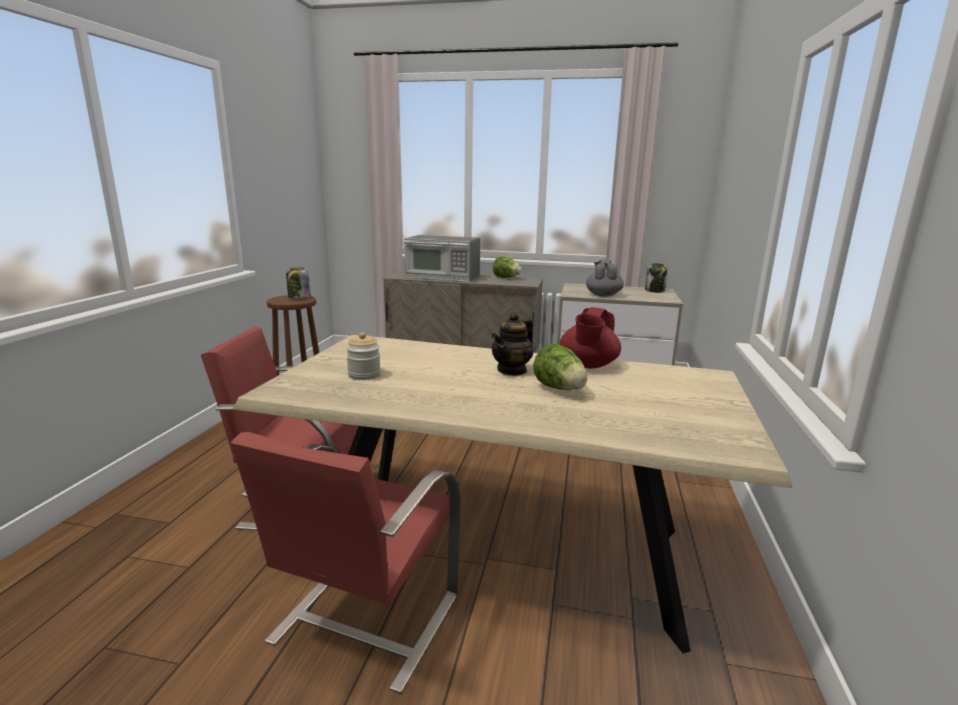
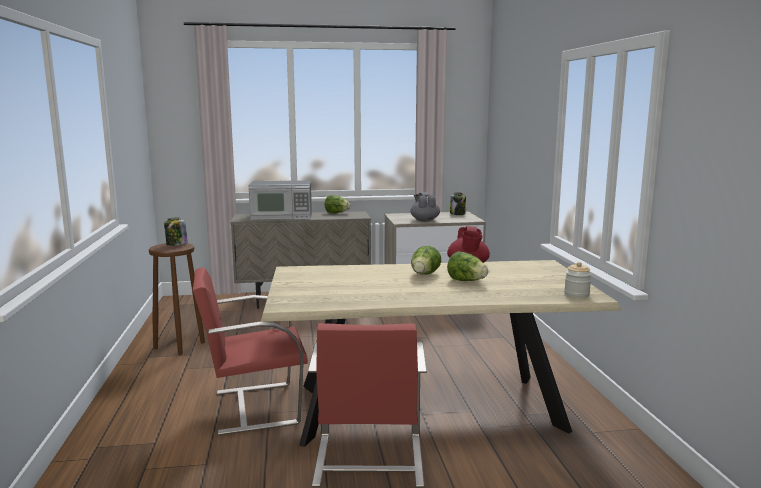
camera: 20 degrees left, 5 degrees down
jar [346,332,381,380] -> jar moved to [564,262,592,298]
teapot [491,312,533,376] -> lettuce [411,246,441,275]

